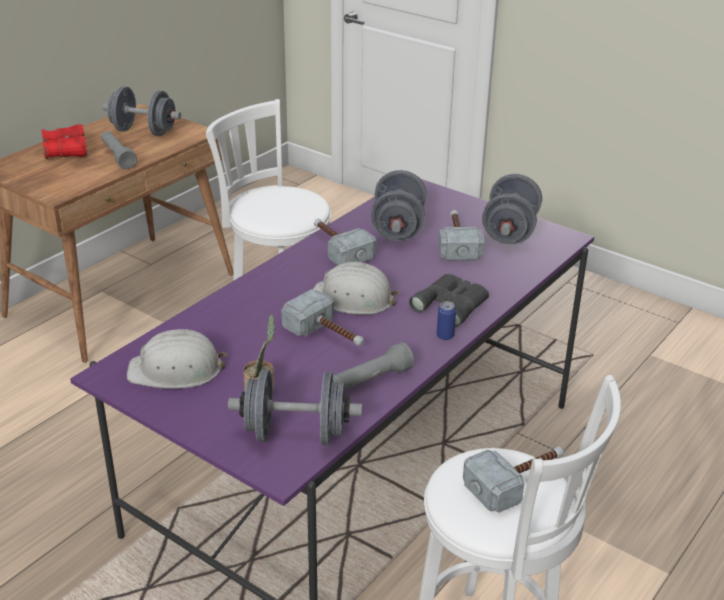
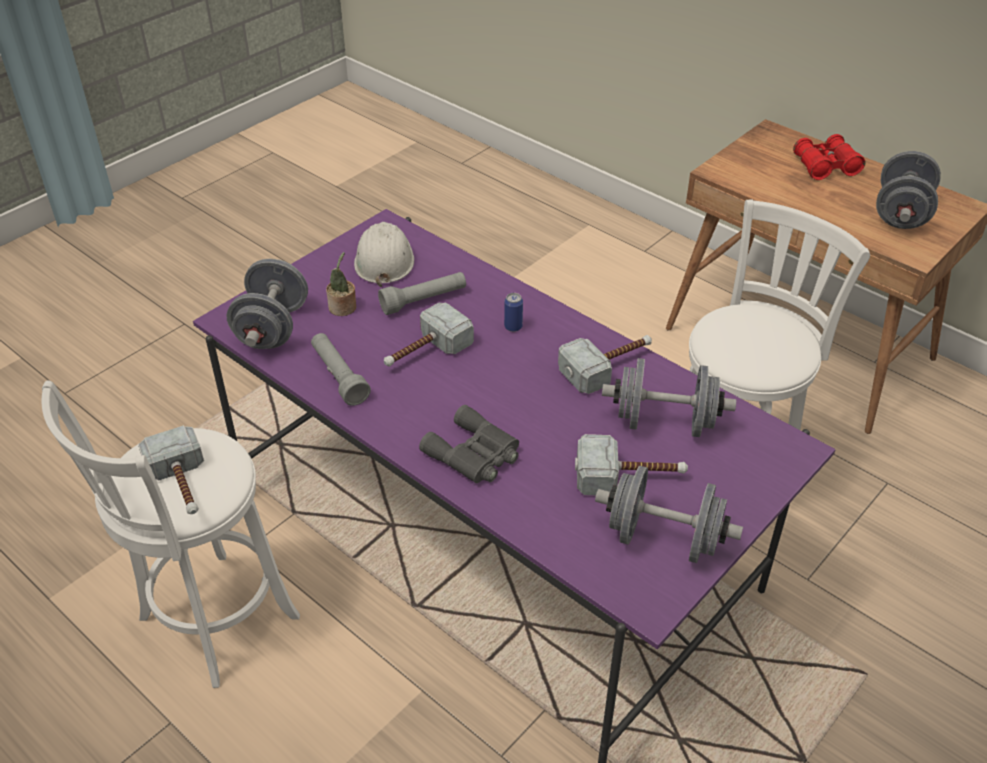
camera: 95 degrees right, 10 degrees up
grey flashlight [101,131,137,169] -> grey flashlight moved to [378,272,466,315]
white hard hat [312,262,399,315] -> none
can [437,301,456,340] -> can moved to [504,293,523,332]

